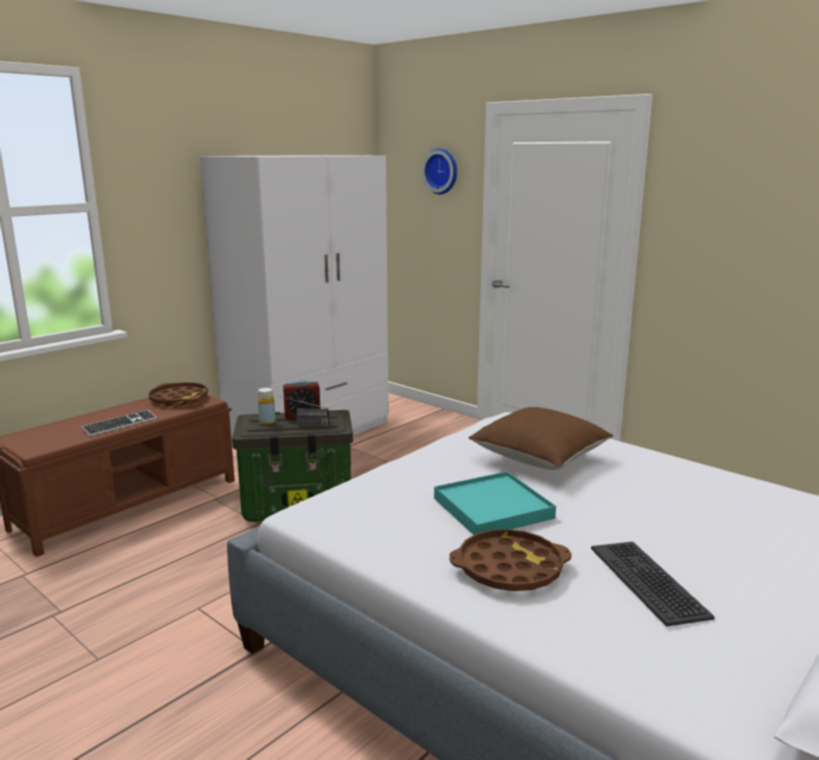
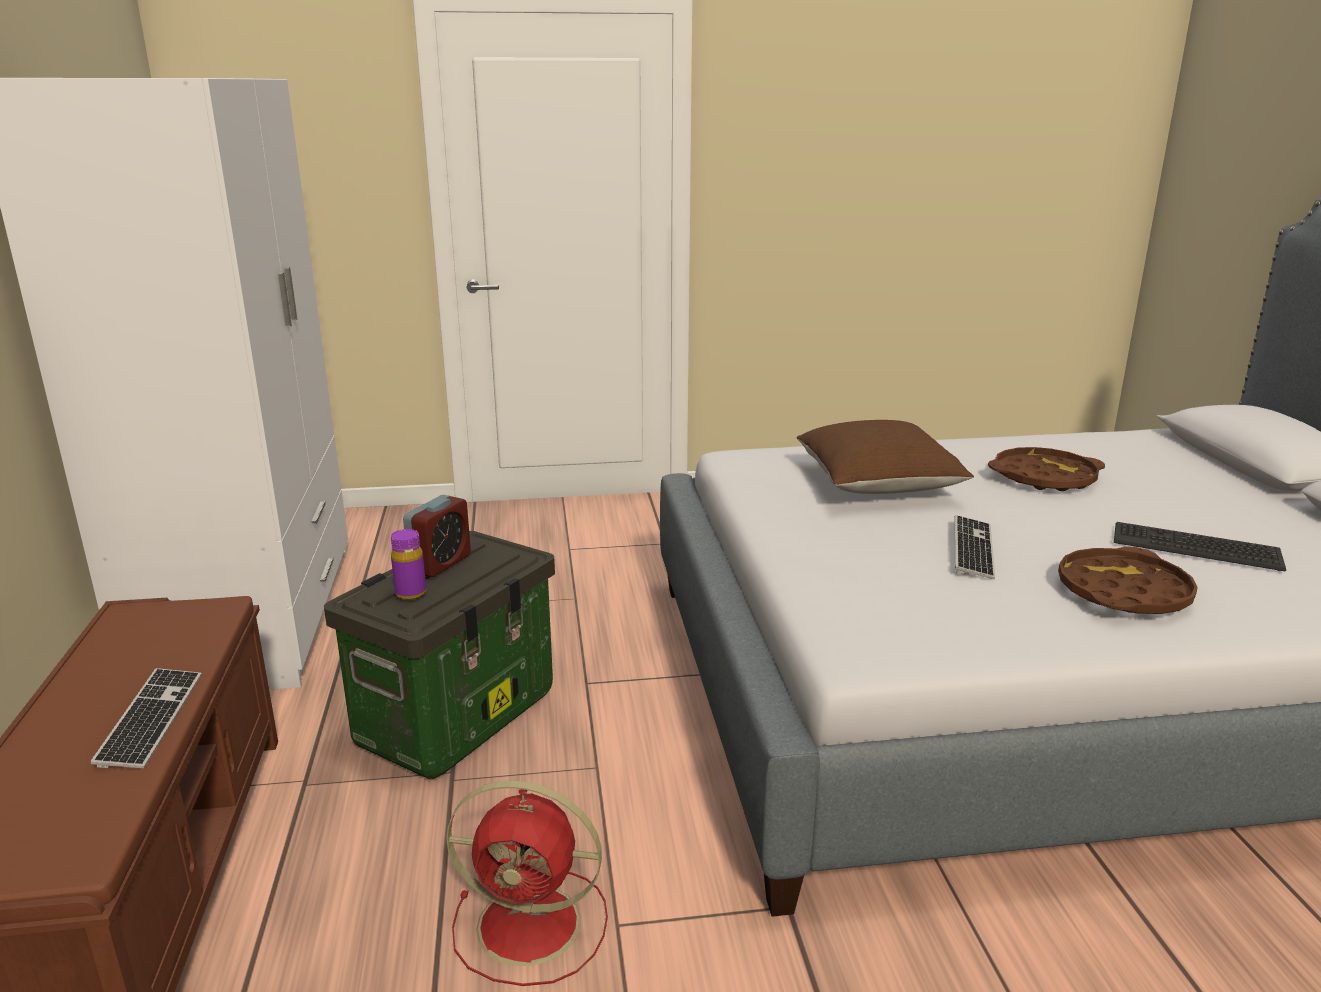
camera: 50 degrees left, 5 degrees up
brown tray [148,382,208,407] -> brown tray moved to [988,447,1105,491]
yellow bottle [258,387,276,425] -> purple bottle [391,529,426,600]
radio [279,396,330,426] -> none
wall clock [422,148,457,194] -> none
turquoise tray [434,471,556,535] -> keyboard [955,515,995,579]
none -> red fan [446,780,608,986]

